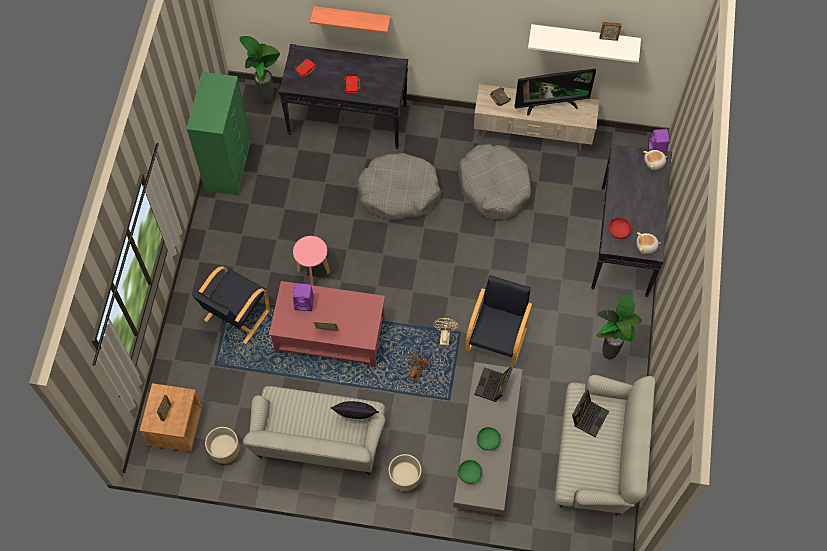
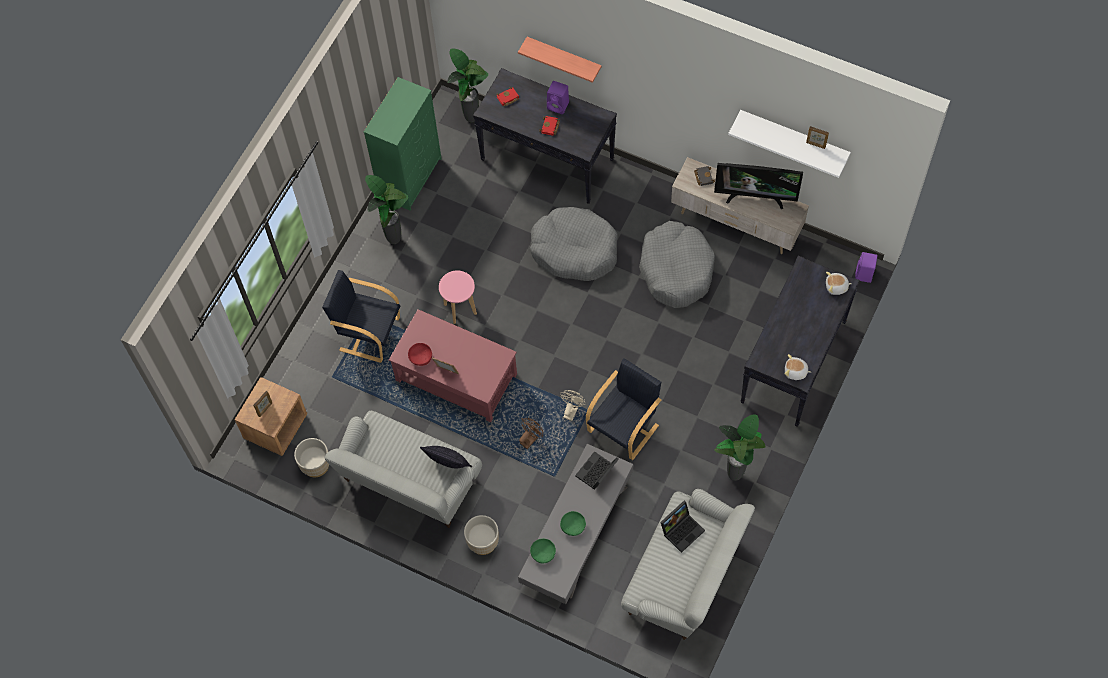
camera: 20 degrees right, 0 degrees up
black armchair [192,266,270,344] -> black armchair turned 60 degrees clockwise [322,270,400,363]
purple speaker [293,283,314,311] -> purple speaker moved to [547,81,569,114]
red bowl [608,217,632,239] -> red bowl moved to [408,343,432,366]
none -> potted plant [365,175,408,244]

